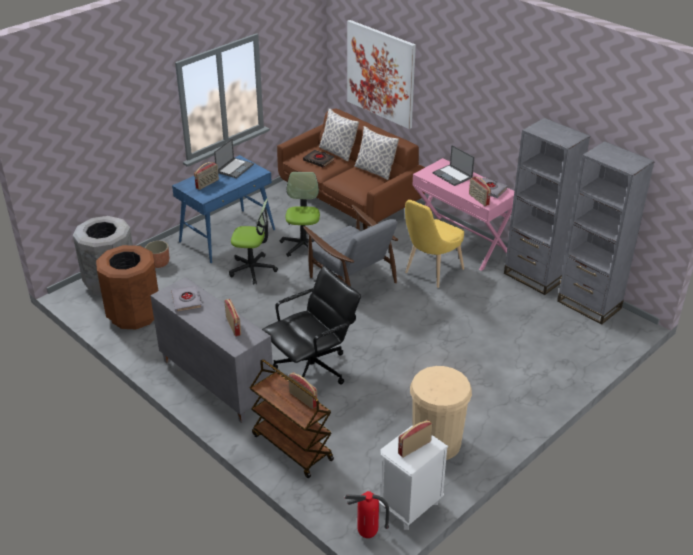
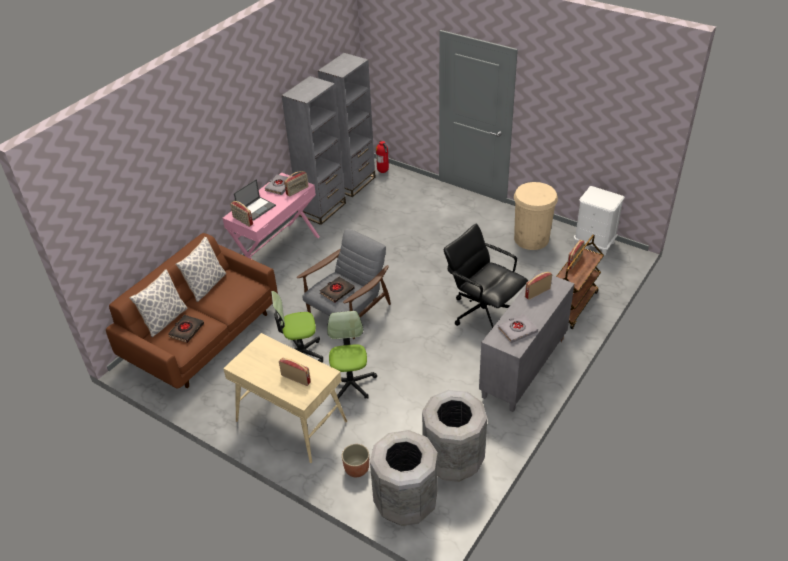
camera: 100 degrees left, 5 degrees up
brown trash can [96,245,158,329] -> grey trash can [422,390,487,482]
blue desk [172,155,275,263] -> beige desk [223,333,347,463]
laptop [214,139,254,178] -> none
fire extinguisher [345,491,389,538] -> fire extinguisher moved to [376,141,389,173]
picture [347,20,416,129] -> none
radio [398,420,433,458] -> radio moved to [230,201,253,227]
yellow chair [405,200,464,288] -> none
none -> black book [320,277,355,303]

